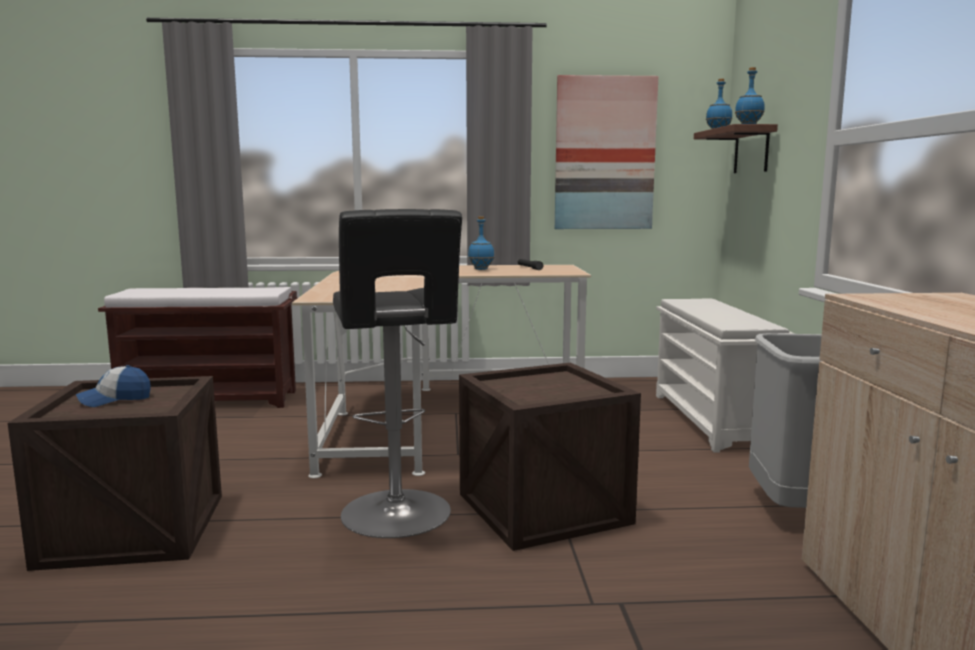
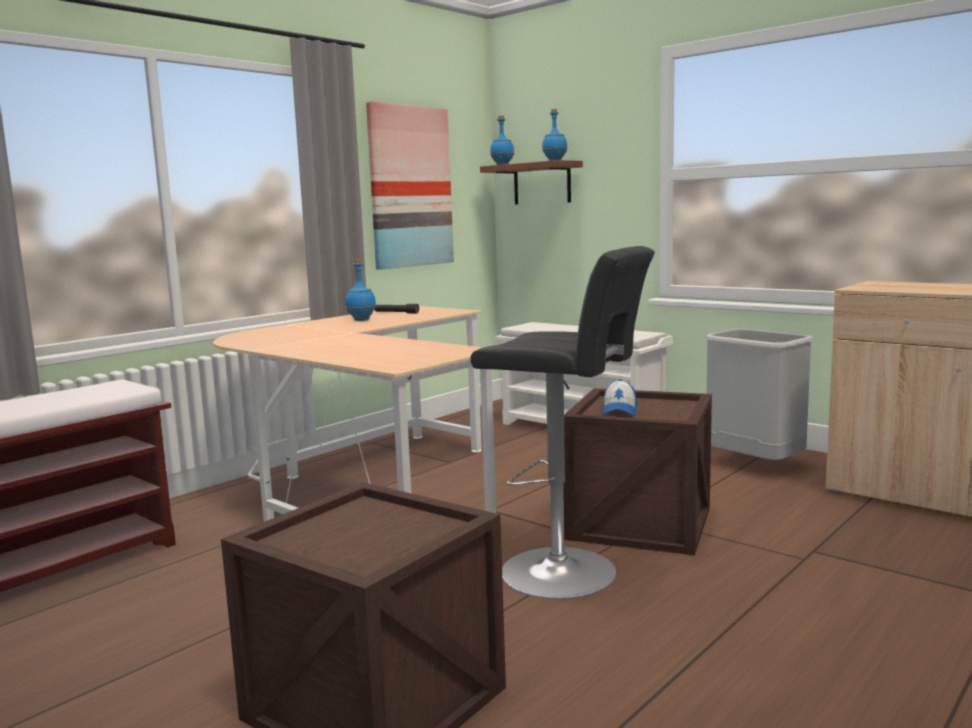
camera: 45 degrees left, 0 degrees up
cap [76,365,151,407] -> cap moved to [602,379,637,416]

